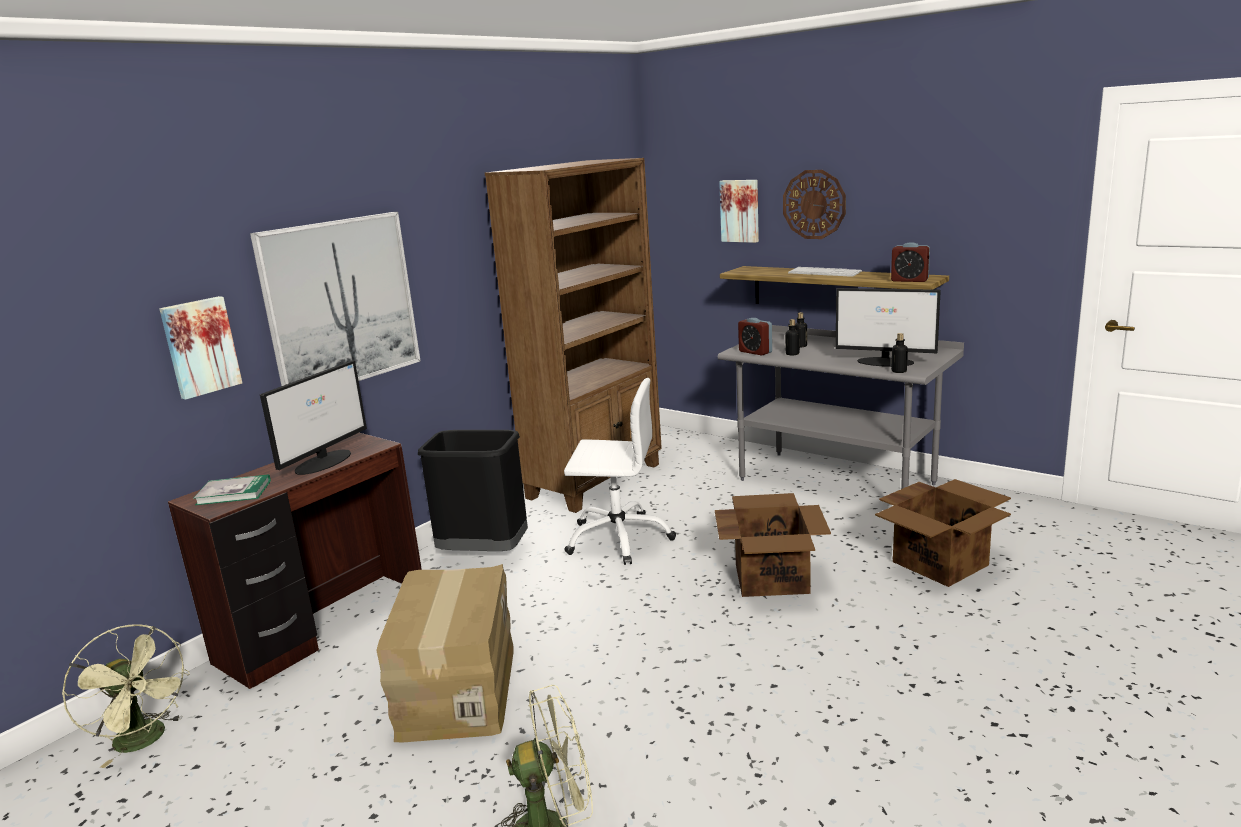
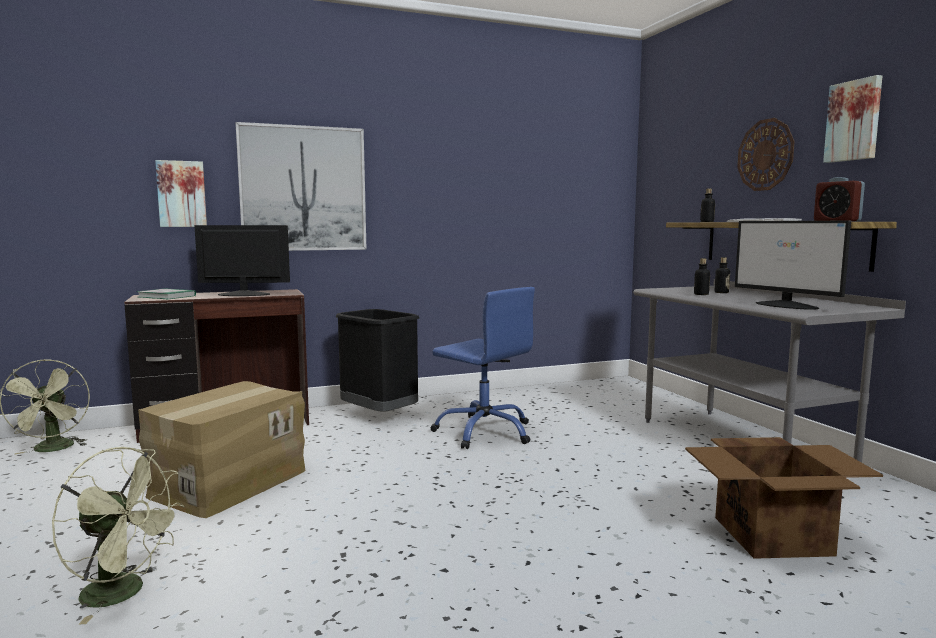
camera: 30 degrees right, 10 degrees down
monitor [260,360,367,475] -> monitor turned 150 degrees counterclockwise [194,225,290,296]
brown bookcase [485,158,662,513] -> none
white office chair [564,378,676,565] -> blue office chair [431,287,535,449]
cardboard box [715,493,831,597] -> none
picture [719,180,759,243] -> picture moved to [823,75,882,163]
alarm clock [738,318,772,356] -> none
bottle [891,333,908,373] -> bottle moved to [700,189,715,222]

